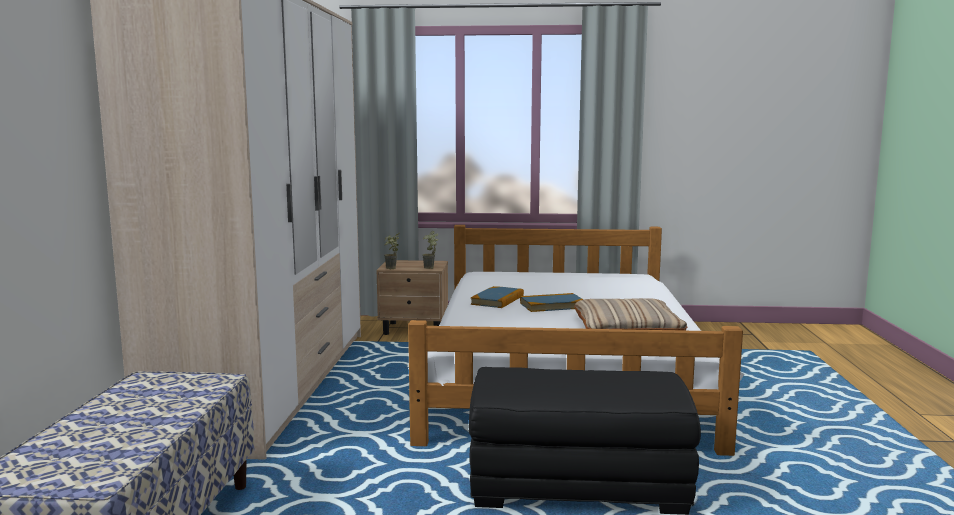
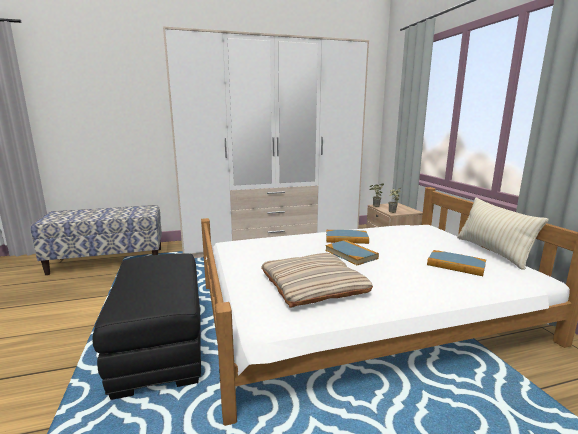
camera: 70 degrees right, 5 degrees up
none -> book [427,250,486,276]
none -> beige pillow [457,197,548,270]

